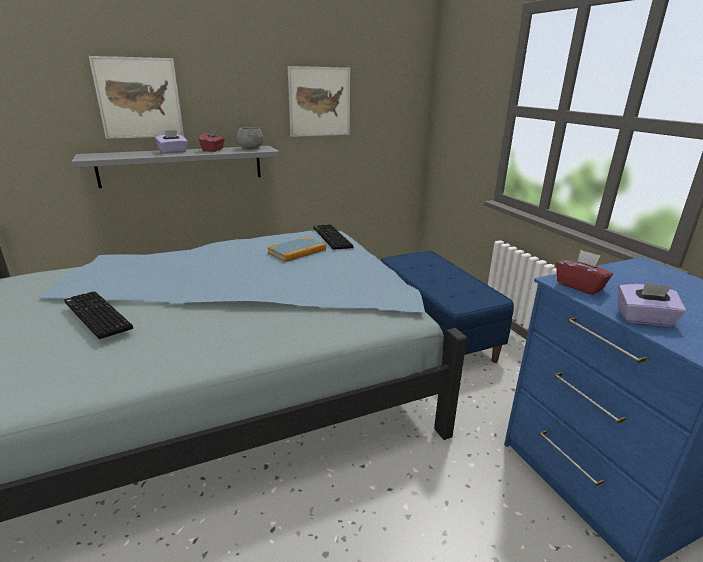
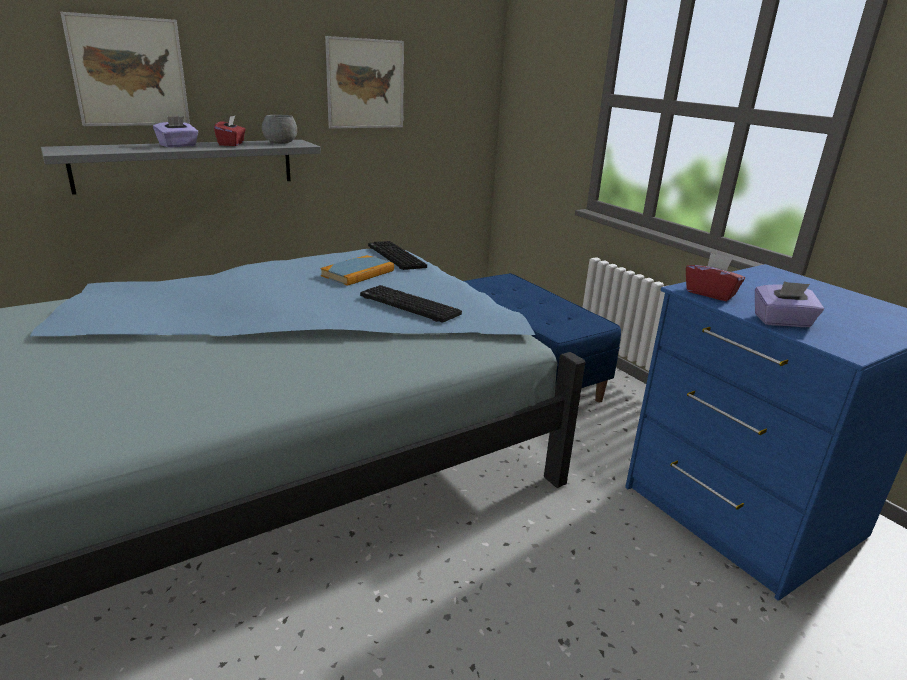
camera: 10 degrees left, 0 degrees up
keyboard [64,291,133,339] -> keyboard moved to [360,285,462,323]

